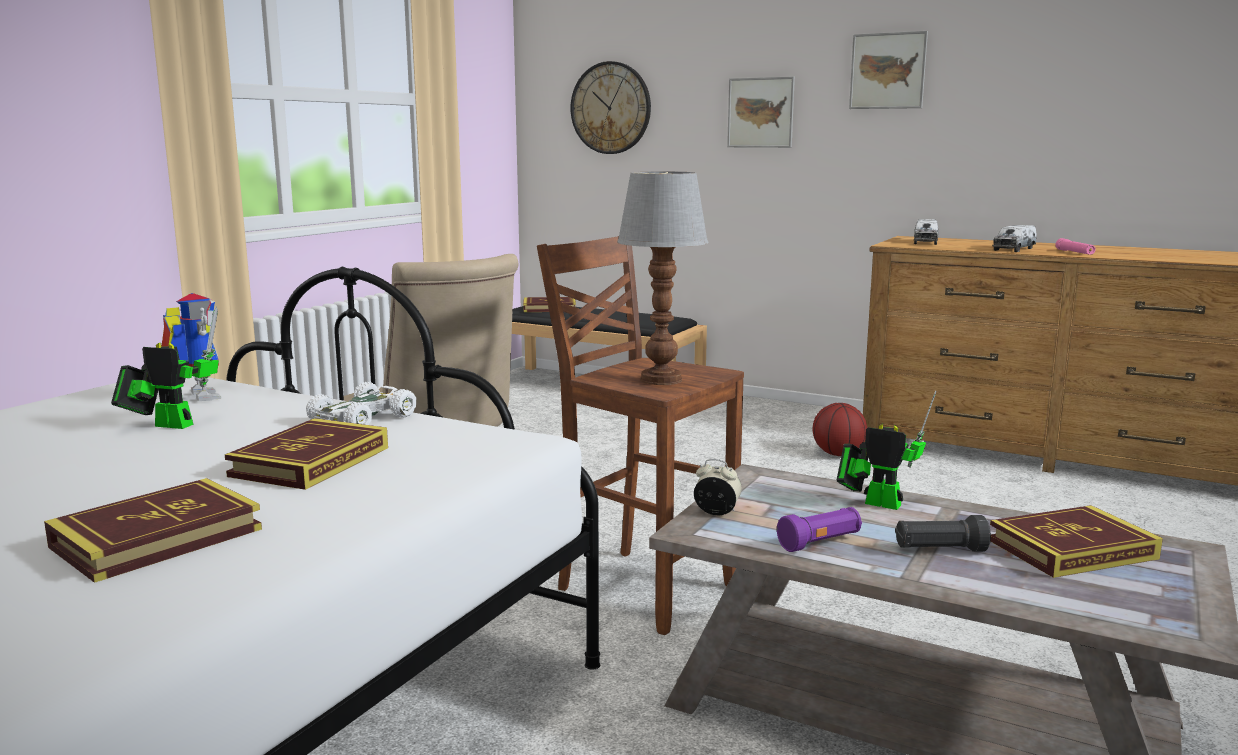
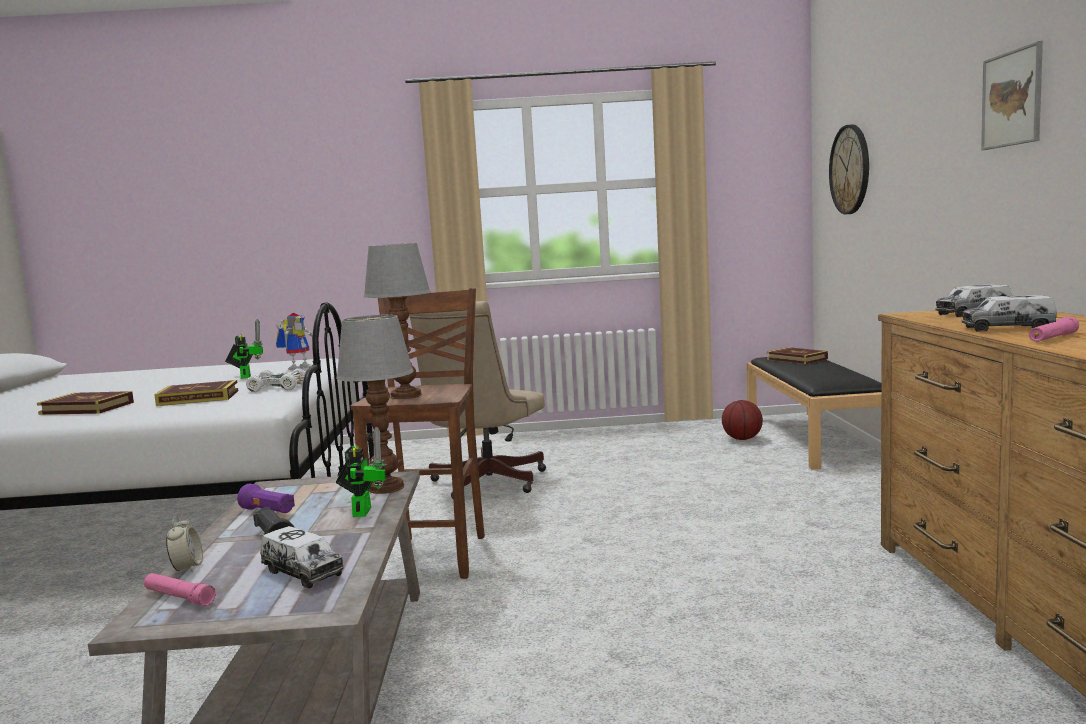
camera: 60 degrees right, 5 degrees down
alarm clock [694,459,742,515] -> alarm clock moved to [166,516,203,573]
picture [727,76,795,148] -> none
basketball [813,403,867,456] -> basketball moved to [722,400,763,440]
book [990,505,1163,578] -> toy truck [260,526,344,588]
none -> pink flashlight [144,573,216,606]
none -> table lamp [336,315,414,494]

